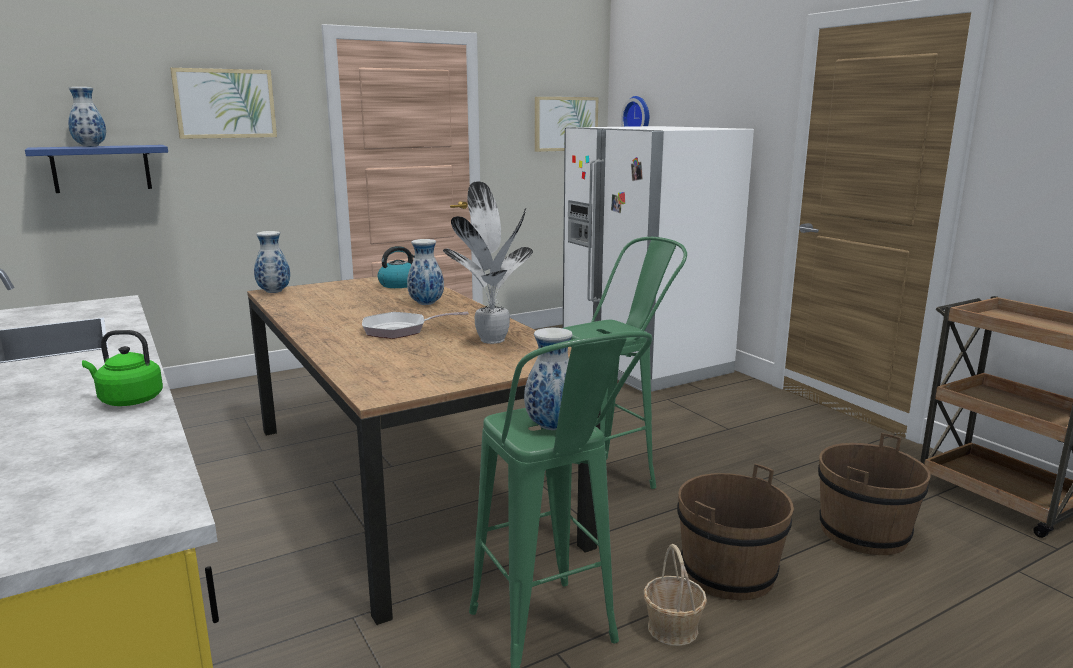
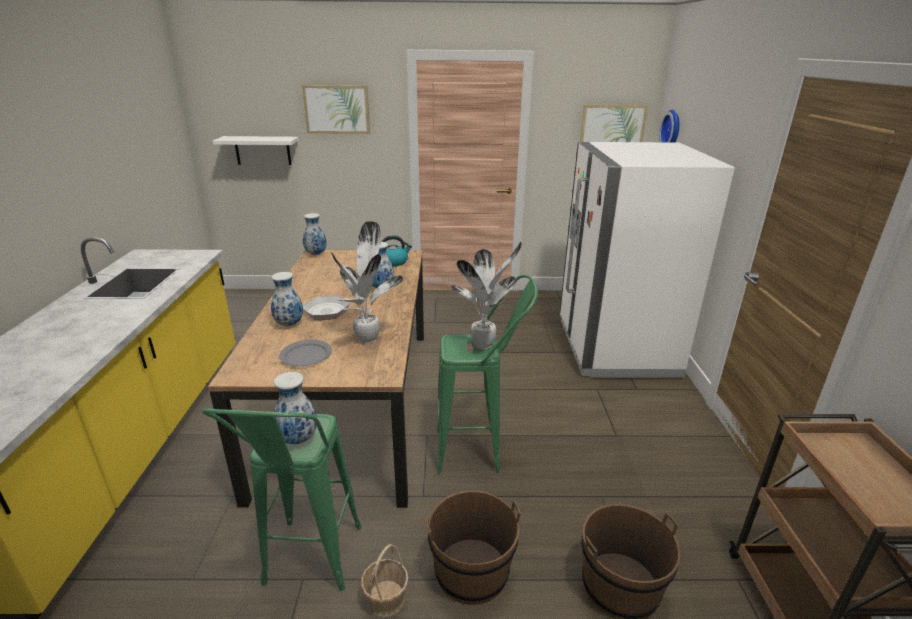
camera: 30 degrees right, 10 degrees up
blue shelf [25,145,168,193] -> white shelf [213,136,299,165]
vase [68,87,106,147] -> vase moved to [271,272,303,327]
green kettle [82,330,163,406] -> none
none -> grey plate [279,340,332,366]
none -> potted plant [451,242,522,349]

